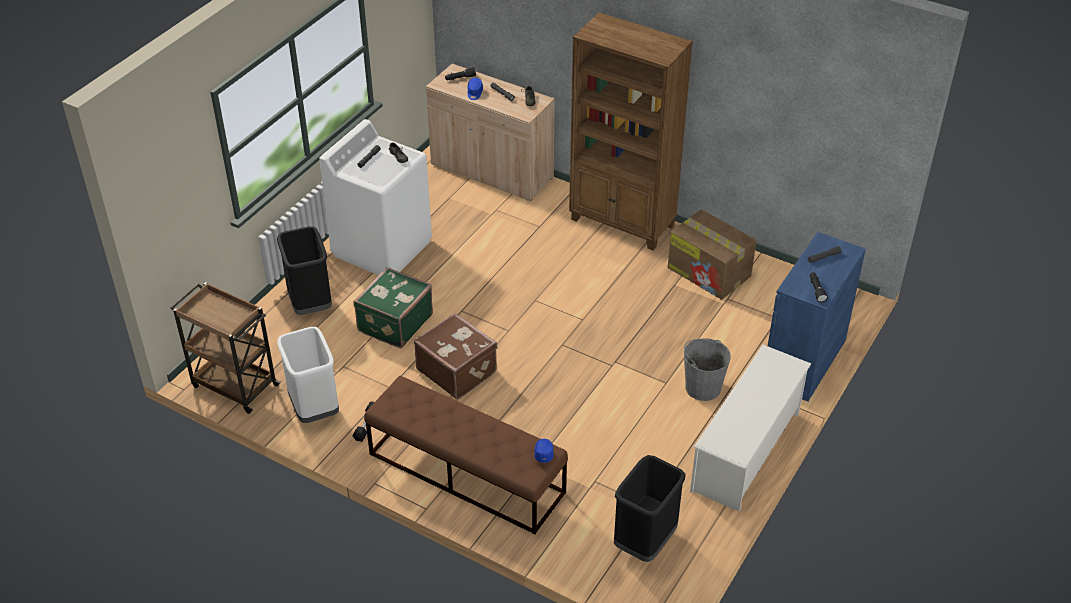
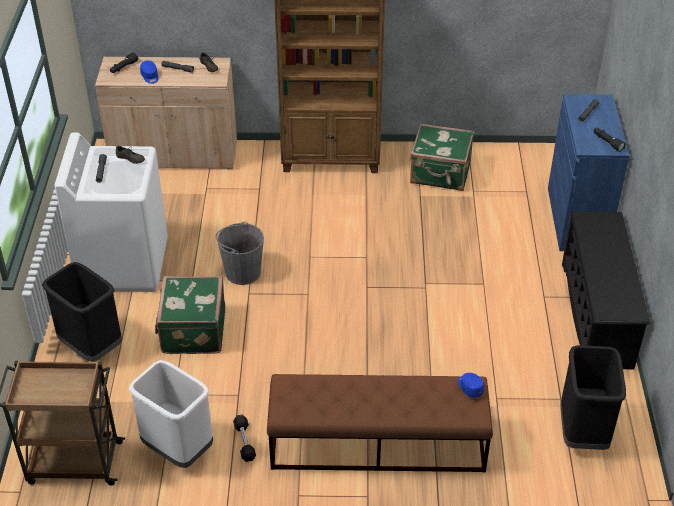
camera: 30 degrees left, 0 degrees up
brown suitcase [414,313,497,399] -> none
cardboard box [668,209,757,300] -> green suitcase [410,123,474,191]
grey bucket [684,338,731,401] -> grey bucket moved to [216,222,264,285]
white shoe rack [690,345,811,512] -> black shoe rack [562,212,650,369]

